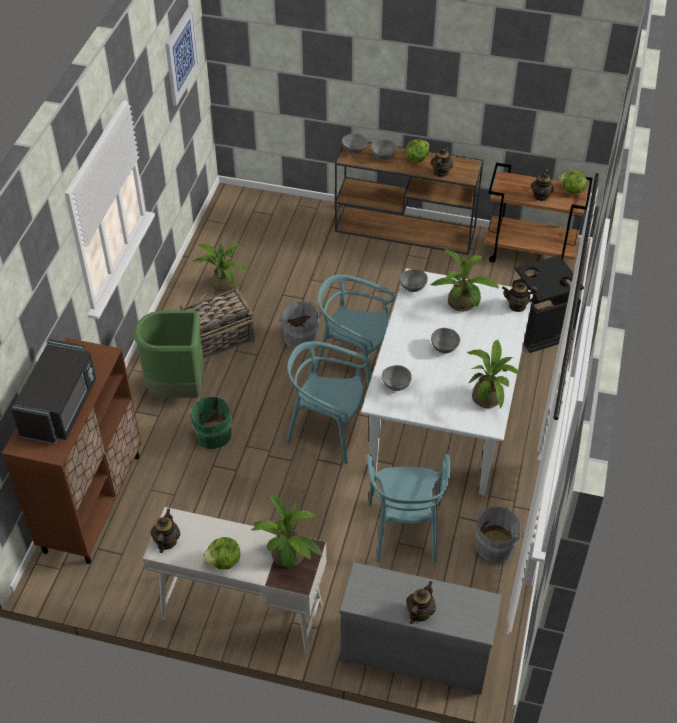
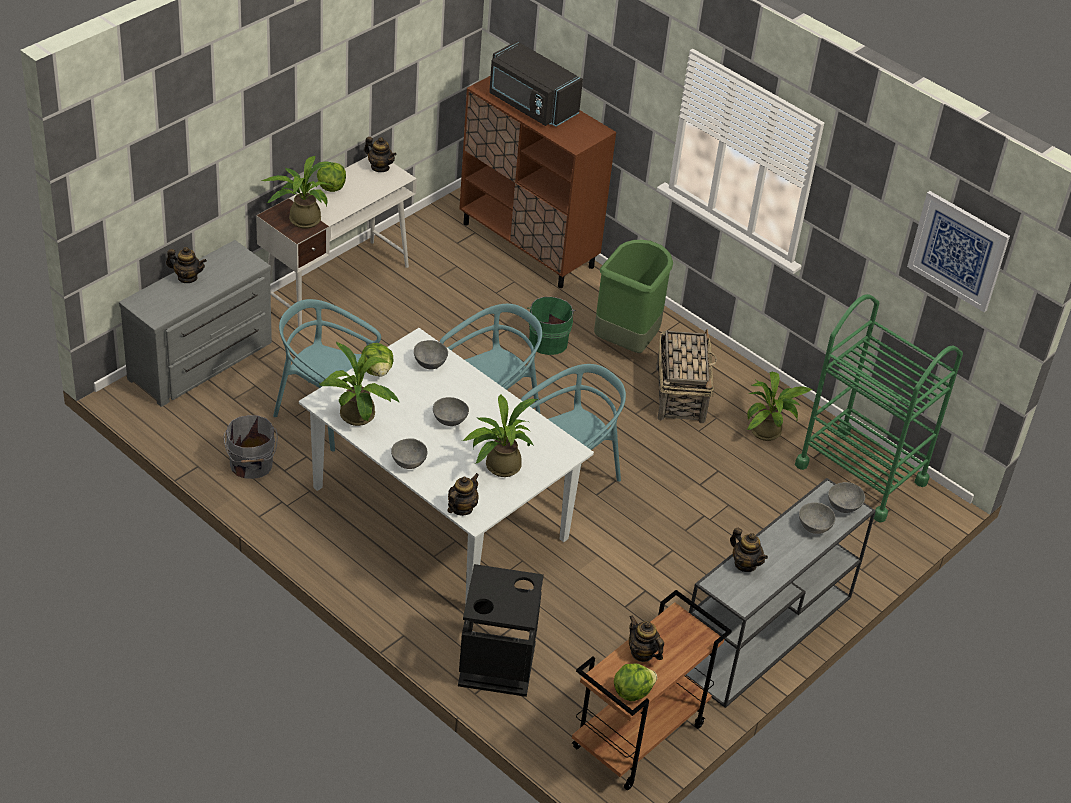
camera: 115 degrees right, 5 degrees down
grey bucket [278,302,320,351] -> none
brown console table [335,142,484,255] -> grey console table [686,478,876,708]
grey bowl [399,269,428,292] -> grey bowl moved to [391,438,427,469]
lettuce [405,139,429,162] -> lettuce moved to [361,343,394,377]
teapot [406,581,436,624] -> teapot turned 45 degrees counterclockwise [166,247,207,283]
none -> green cart [795,294,963,523]

